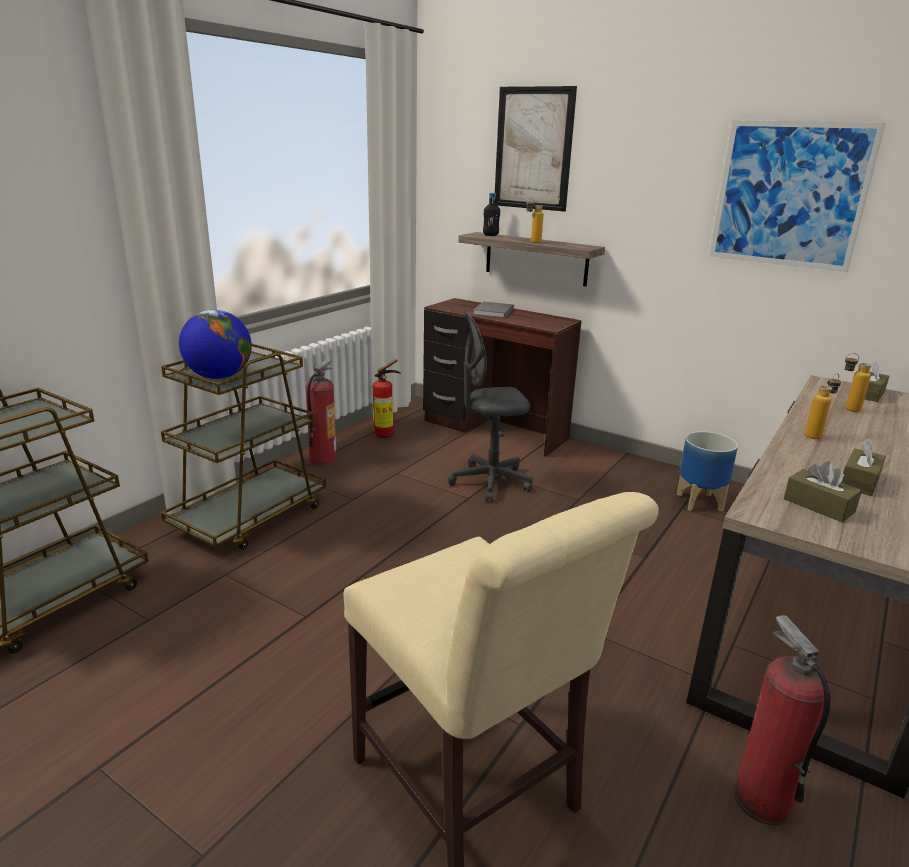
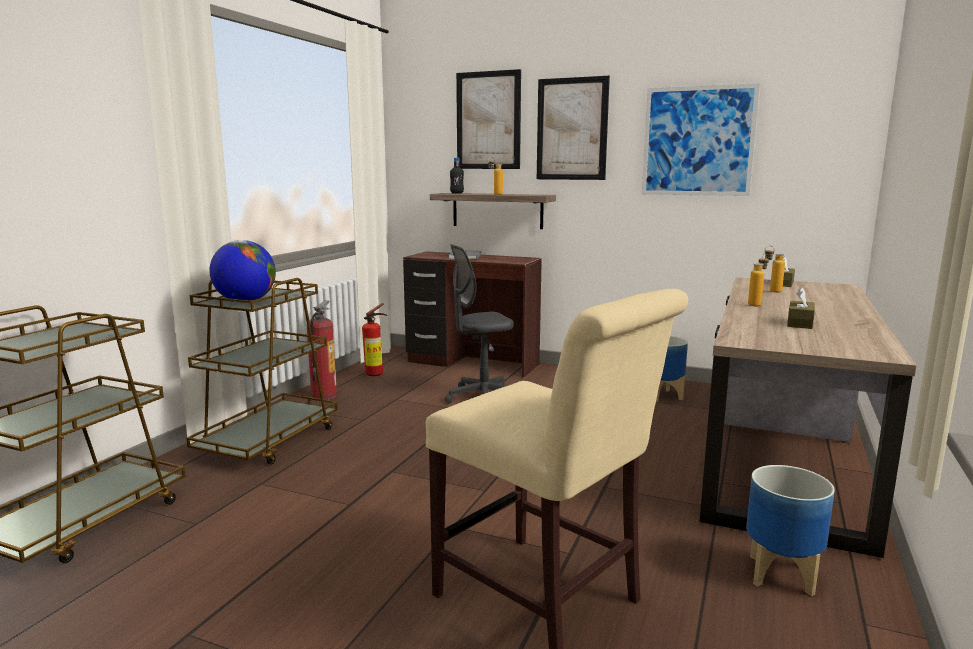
camera: 10 degrees left, 10 degrees down
fire extinguisher [734,615,831,826] -> planter [746,465,835,596]
brown tissue box [784,461,862,522] -> none
none -> picture [537,76,610,180]

